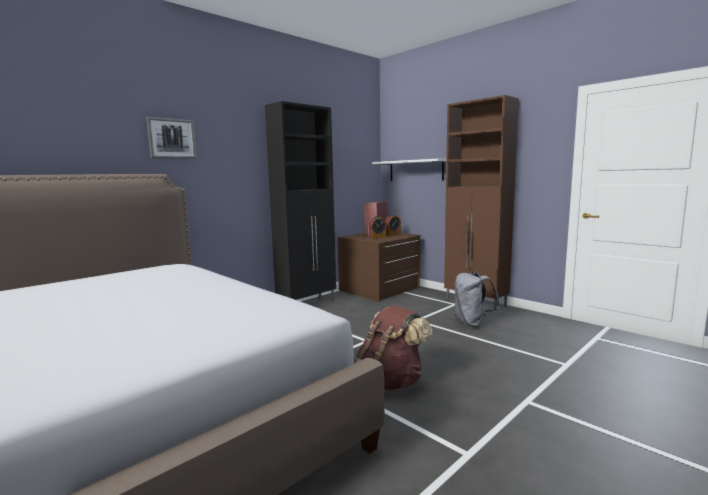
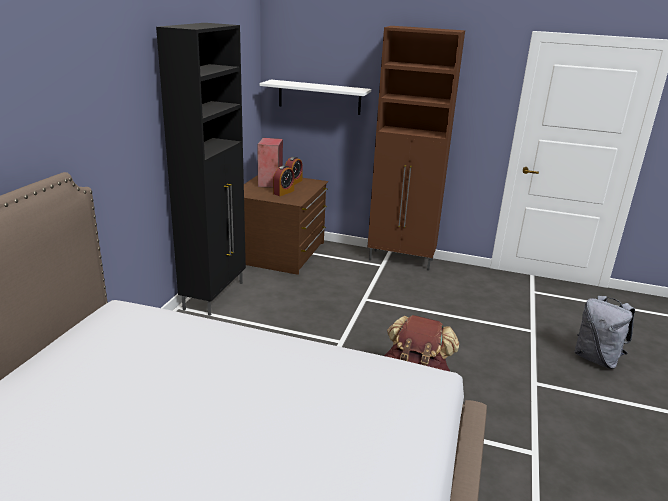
camera: 30 degrees left, 15 degrees up
picture [146,117,196,159] -> none
grey backpack [454,271,500,328] -> grey backpack moved to [574,296,635,369]

